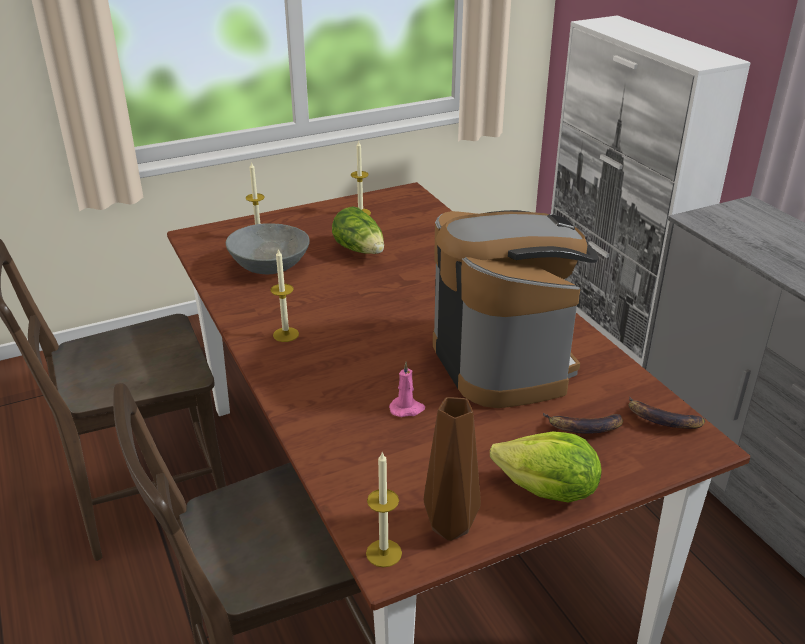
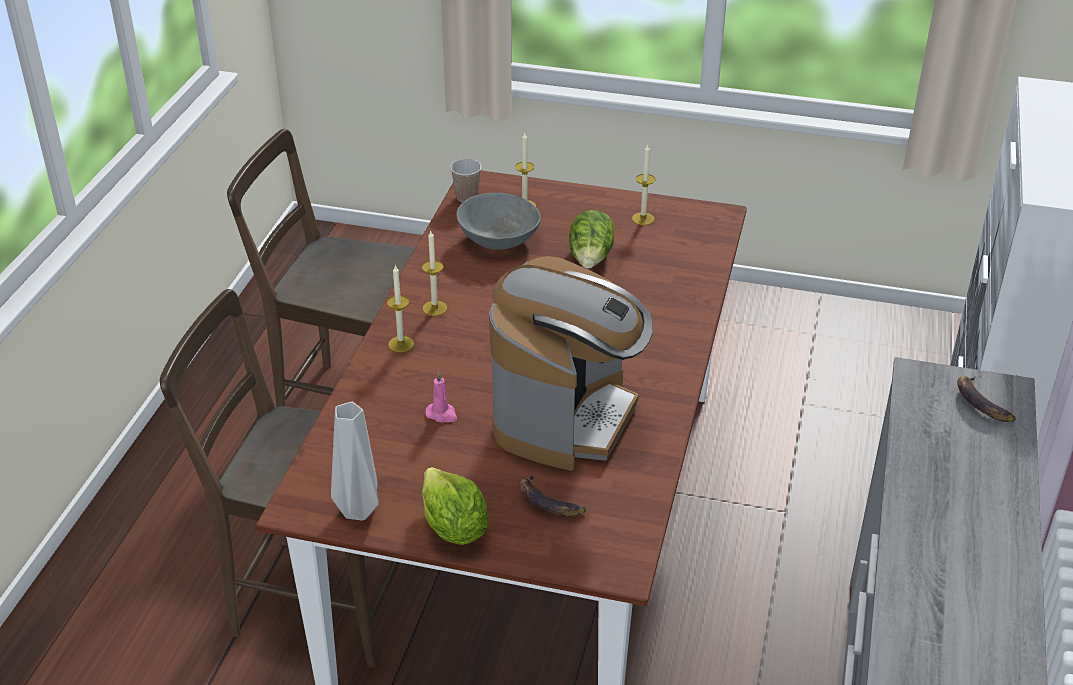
camera: 40 degrees right, 5 degrees up
candle [366,452,402,567] -> candle moved to [387,265,414,352]
brown vase [424,397,481,541] -> grey vase [331,402,379,521]
banana [628,397,705,429] -> banana moved to [957,376,1016,422]
none -> cup [450,159,482,203]

